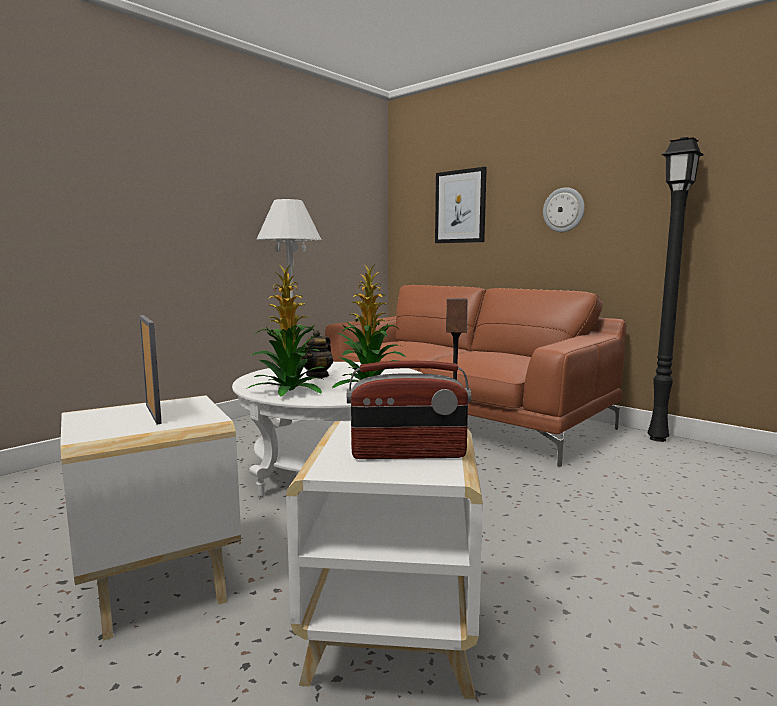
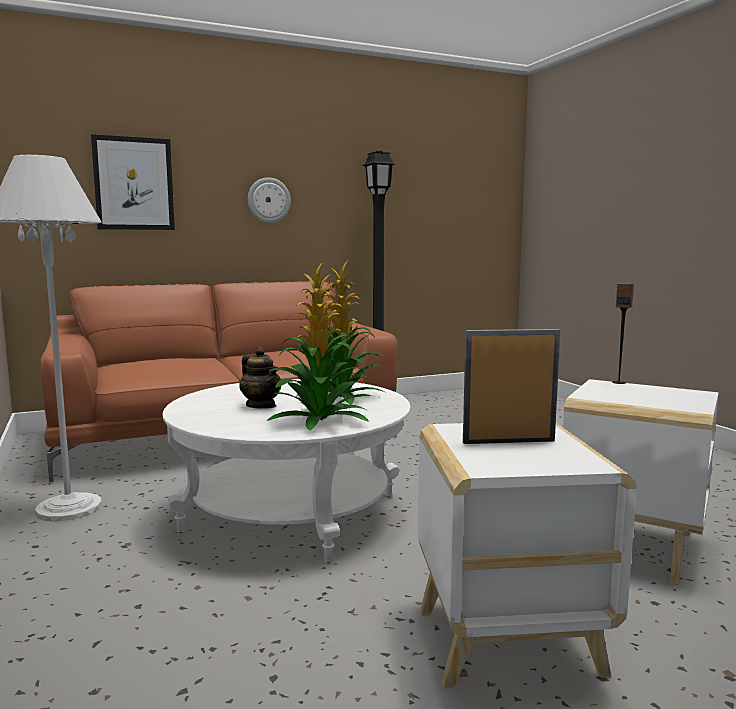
camera: 65 degrees left, 0 degrees up
radio [347,361,471,459] -> none

